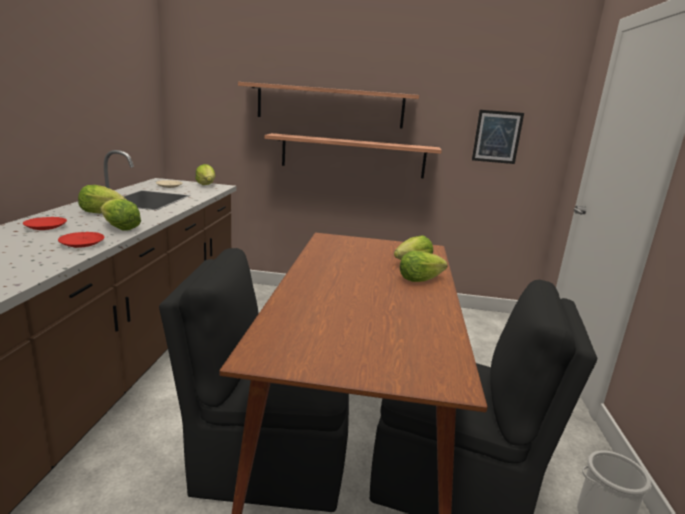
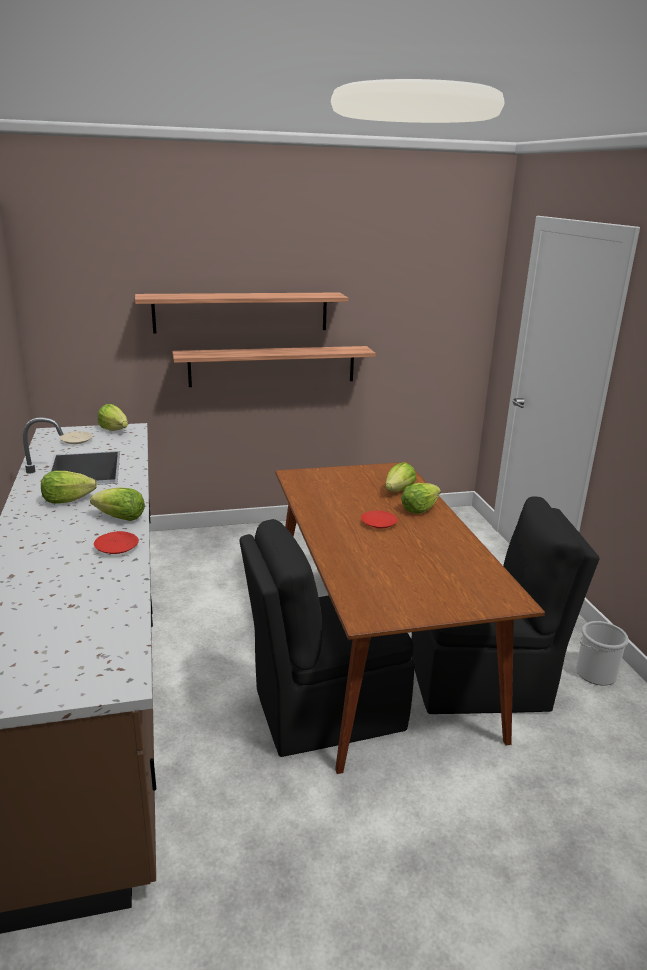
camera: 20 degrees left, 5 degrees up
red plate [23,217,67,230] -> red plate moved to [361,510,398,529]
picture [472,110,524,164] -> none

